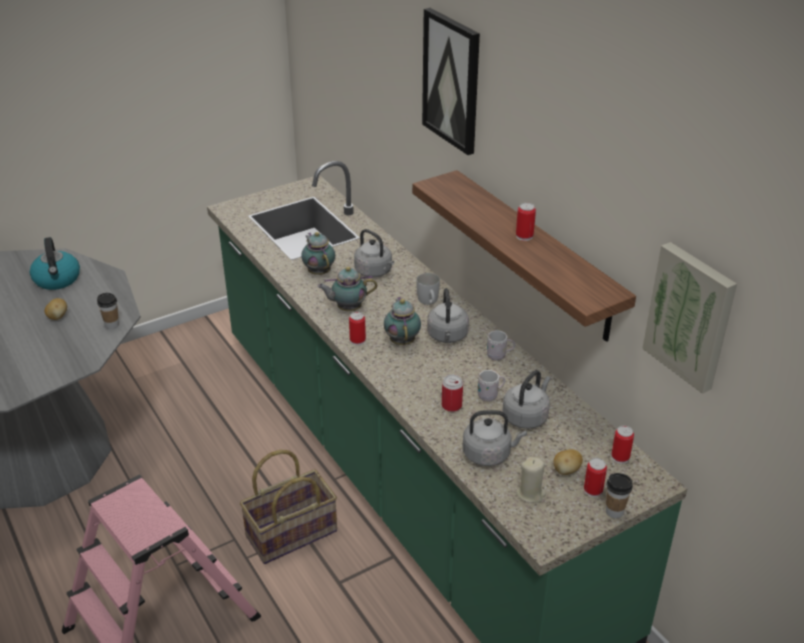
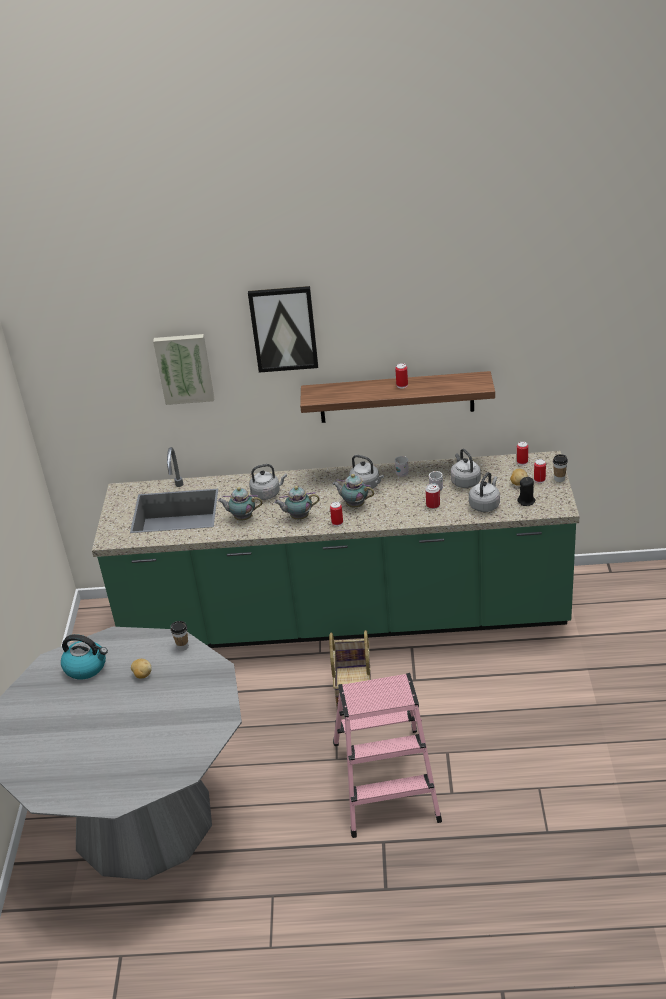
camera: 55 degrees left, 0 degrees up
teapot [318,267,377,311] -> teapot turned 60 degrees clockwise [274,486,320,520]
white mug [416,273,440,305] -> none
beige candle [516,457,546,503] -> black candle [518,477,535,506]
picture [642,242,737,394] -> picture moved to [153,334,214,405]

